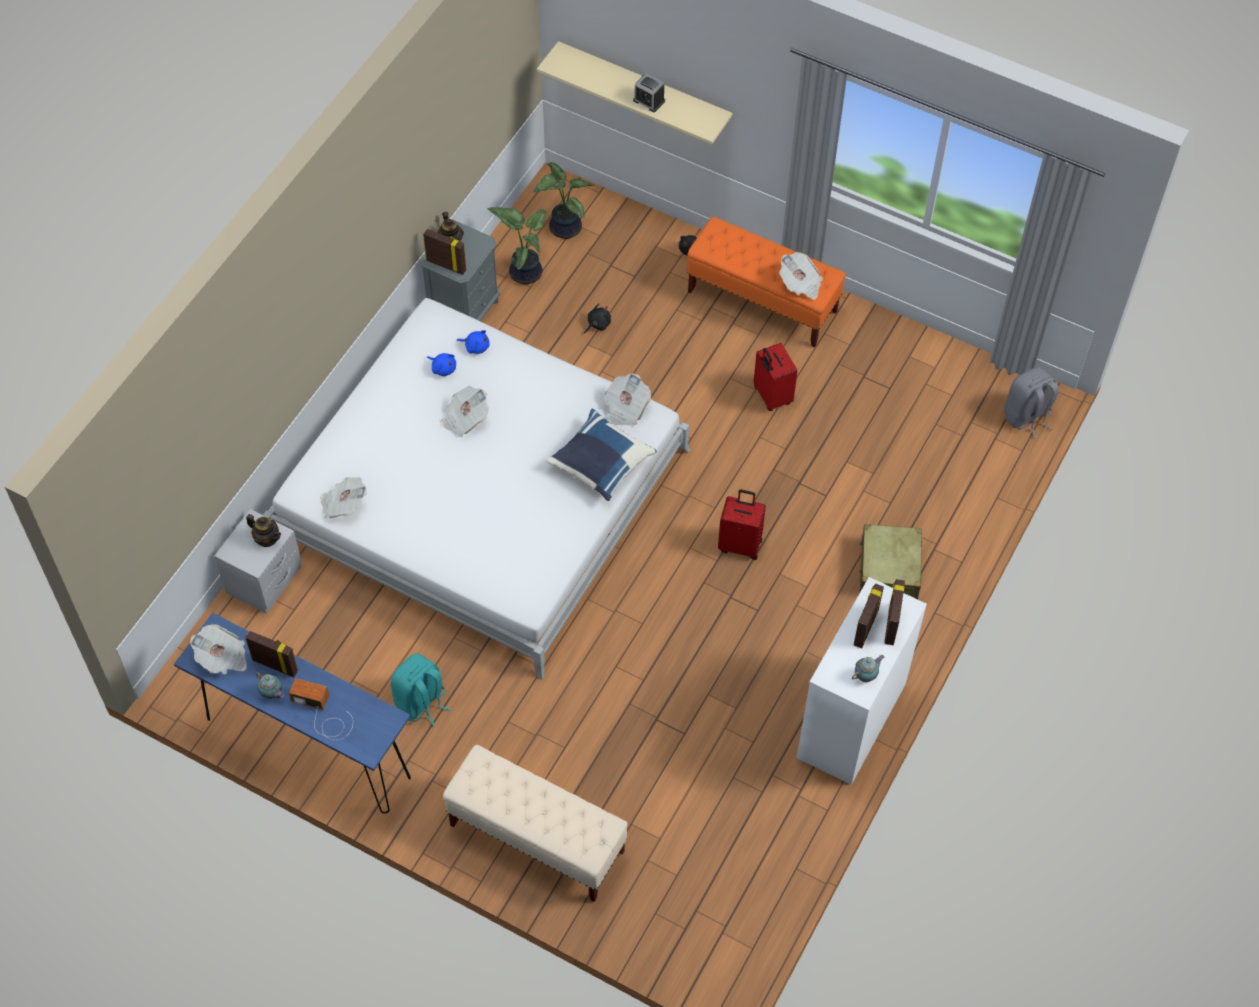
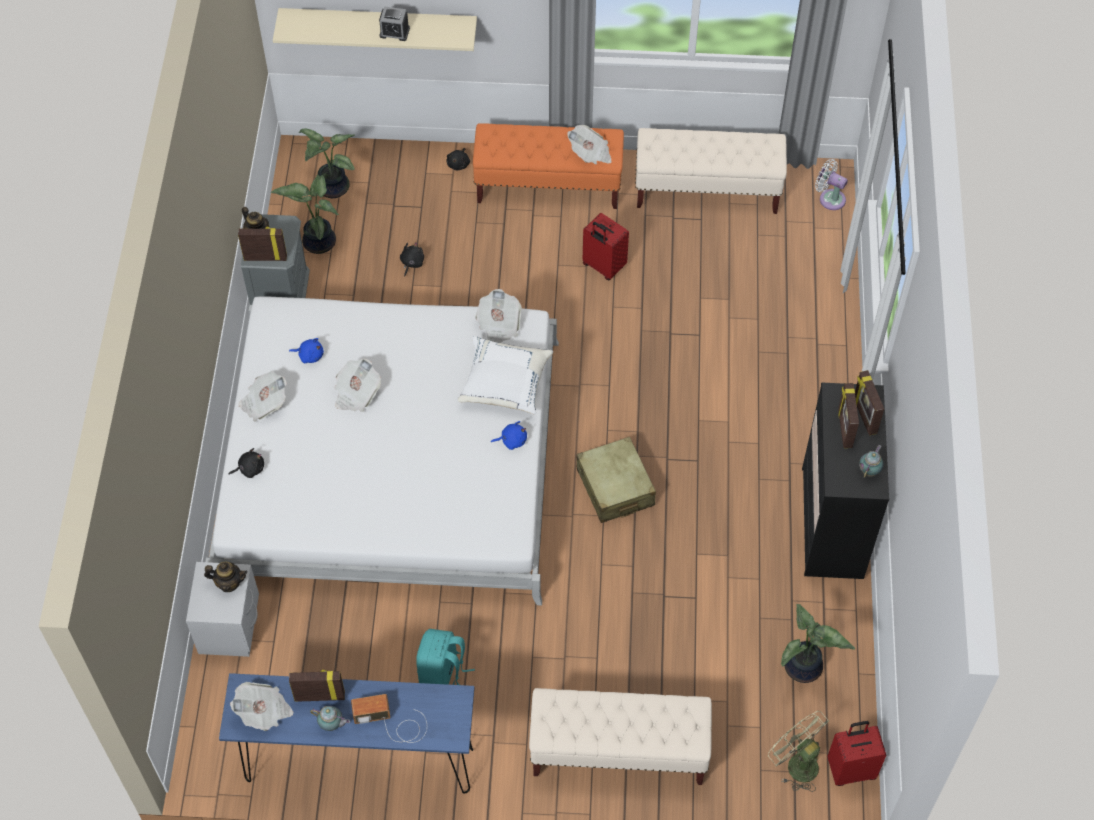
camera: 25 degrees left, 0 degrees up
newspaper [320,477,367,519] -> newspaper moved to [239,371,287,422]
blue plush toy [457,330,490,354] -> blue plush toy moved to [491,421,527,450]
blue pillow [546,409,657,501] -> white pillow [458,336,553,414]
red suitcase [718,490,766,560] -> red suitcase moved to [827,721,886,786]
white dresser [797,577,927,785] -> black dresser [802,383,889,579]
beige suitcase [860,524,922,599] -> beige suitcase moved to [576,437,656,523]
grey backpack [1004,367,1059,439] -> white fan [815,159,848,210]
none -> black plush toy [229,448,264,478]
none -> beige bench [635,128,787,214]
none -> green fan [768,711,829,792]
none -> potted plant [781,604,855,683]

